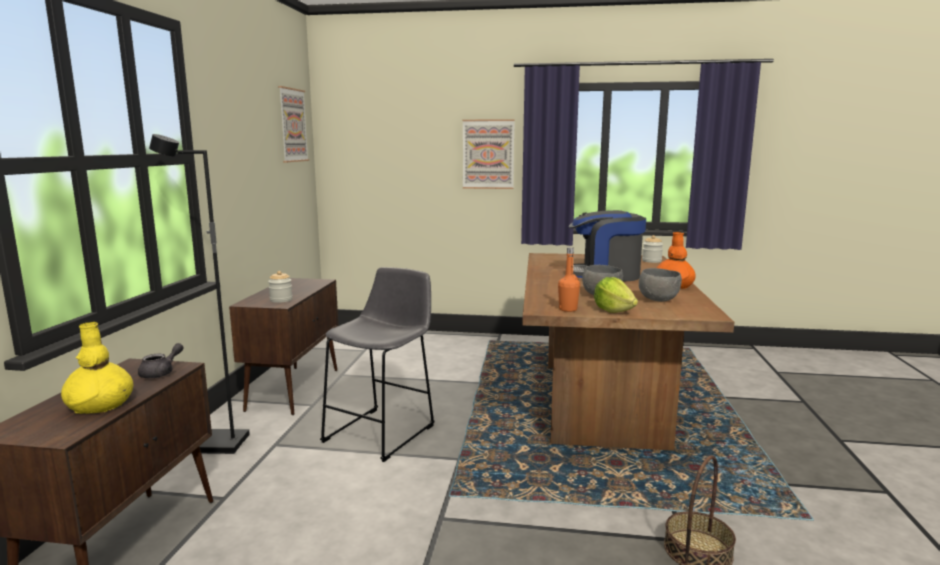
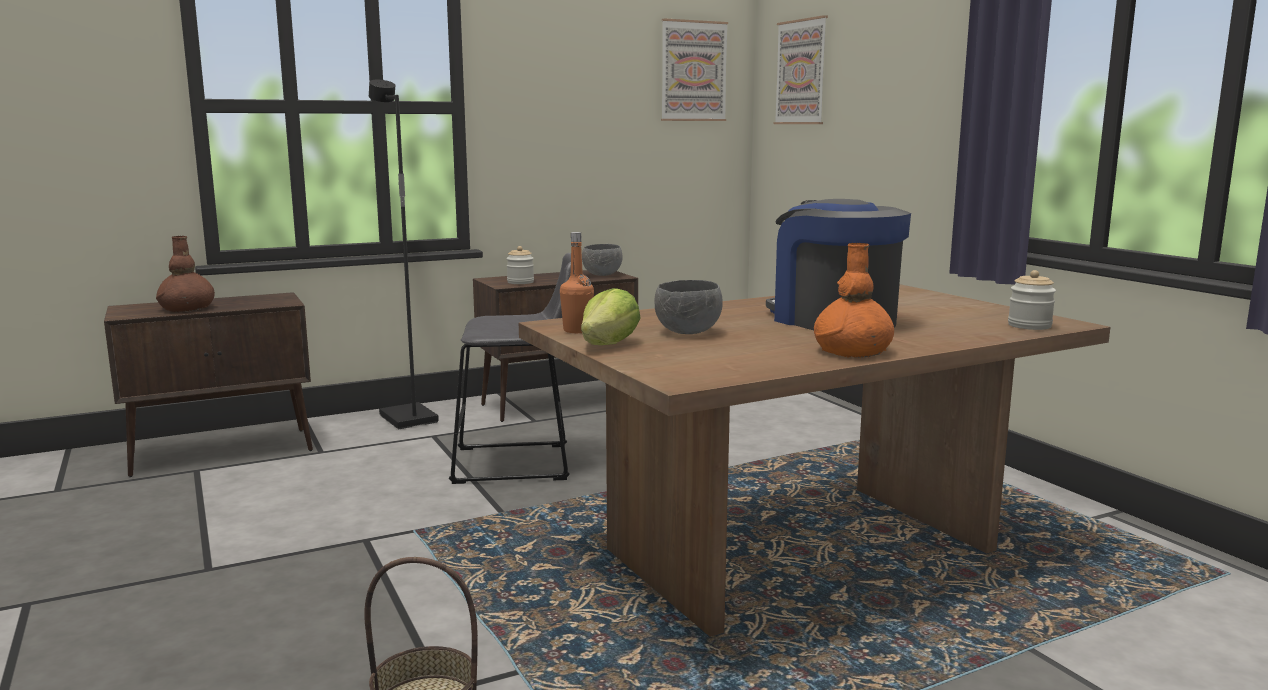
camera: 55 degrees right, 0 degrees up
yellow vase [61,322,133,414] -> brown vase [156,236,215,312]
grey teapot [138,343,184,378] -> none
picture [463,119,515,189] -> picture moved to [774,15,828,124]
grey bowl [639,268,682,302] -> grey bowl moved to [582,244,623,276]

